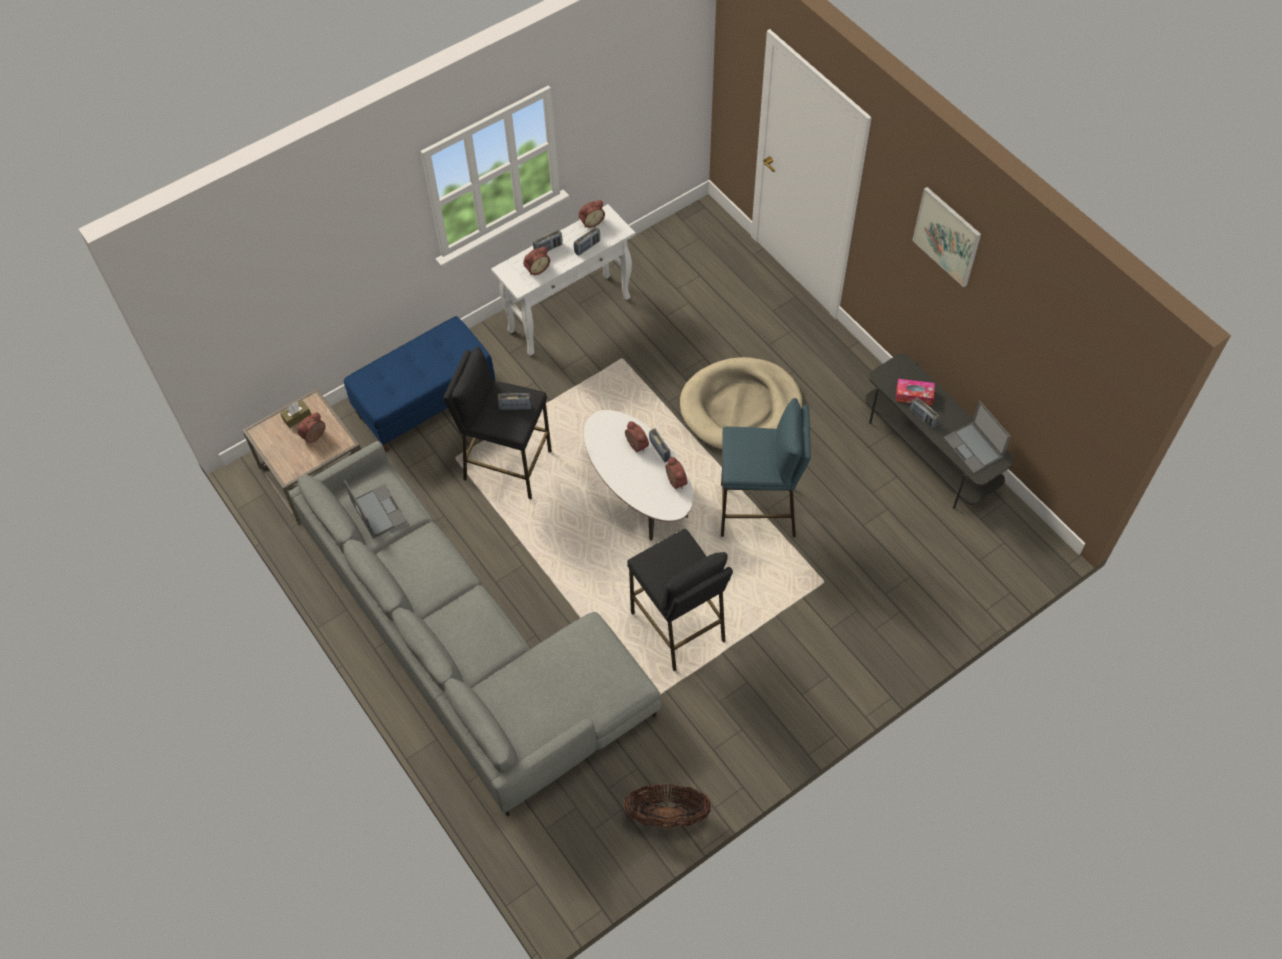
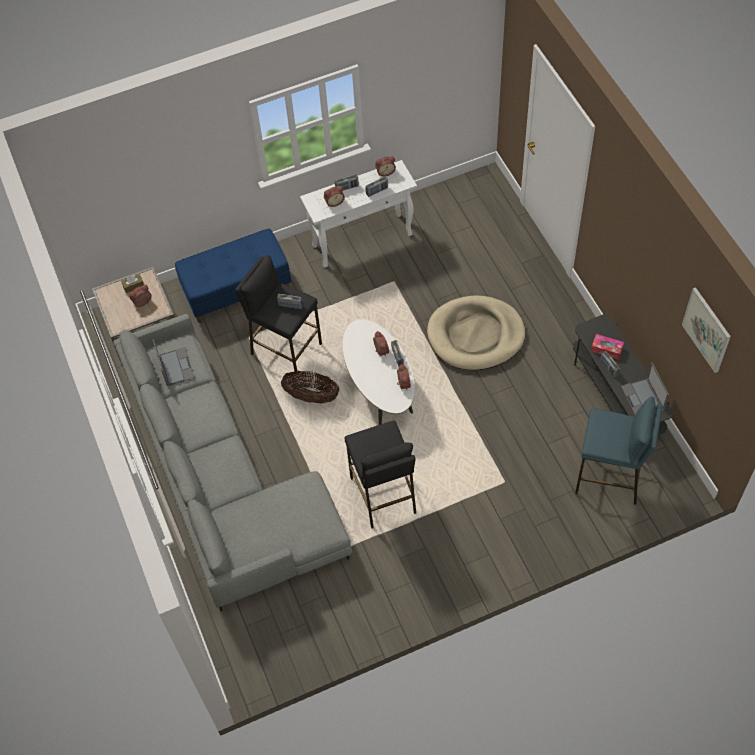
camera: 15 degrees right, 0 degrees up
basket [624,783,711,828] -> basket moved to [281,371,339,404]
blue stool [721,398,811,537] -> blue stool moved to [575,396,663,505]
picture [912,187,981,287] -> picture moved to [682,287,731,373]

